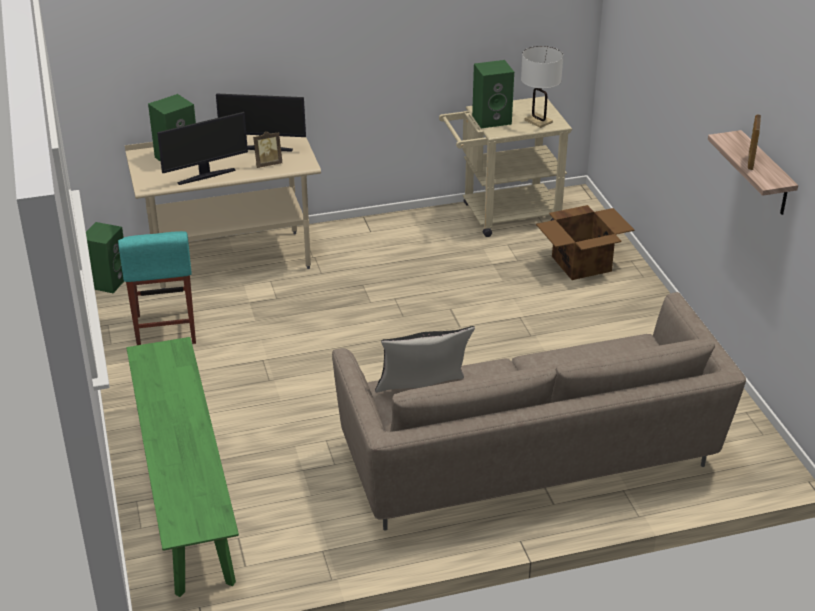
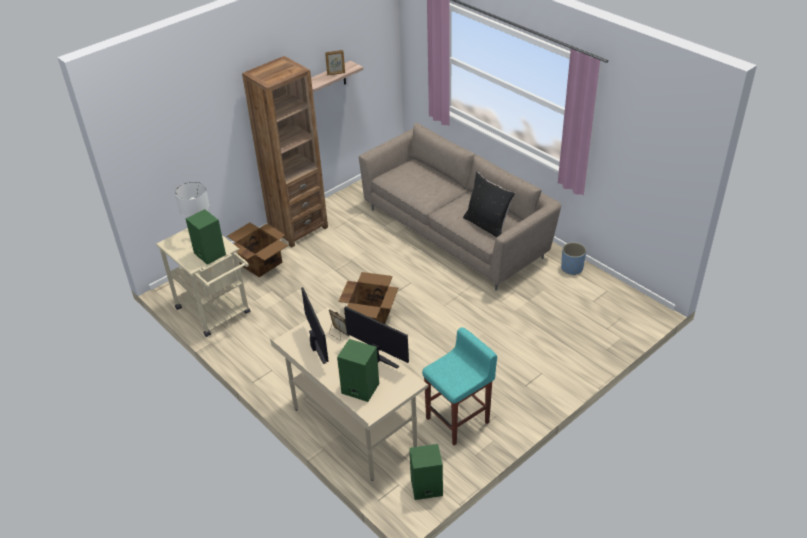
camera: 115 degrees left, 5 degrees up
green bench [126,337,239,597] -> none
none -> brown bookcase [242,56,328,248]
none -> cardboard box [338,272,398,324]
none -> blue planter [561,242,586,275]

